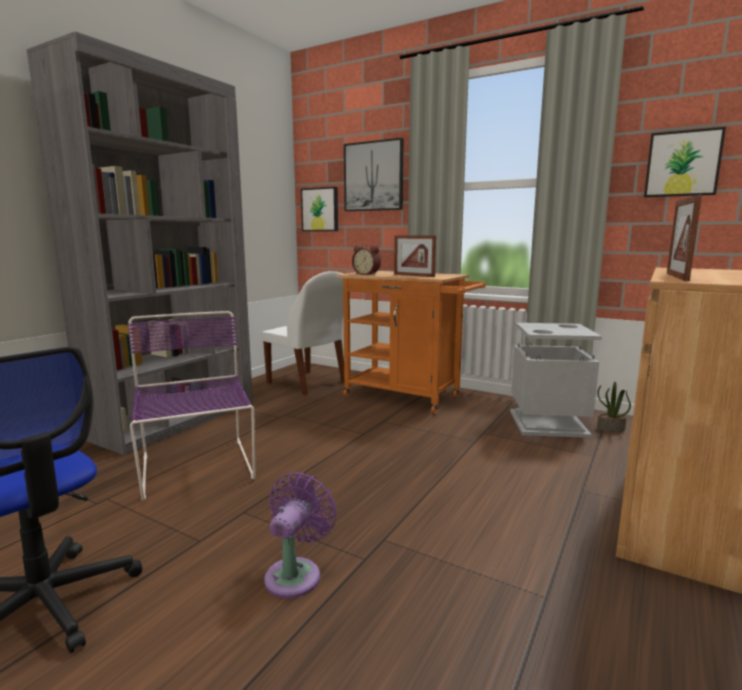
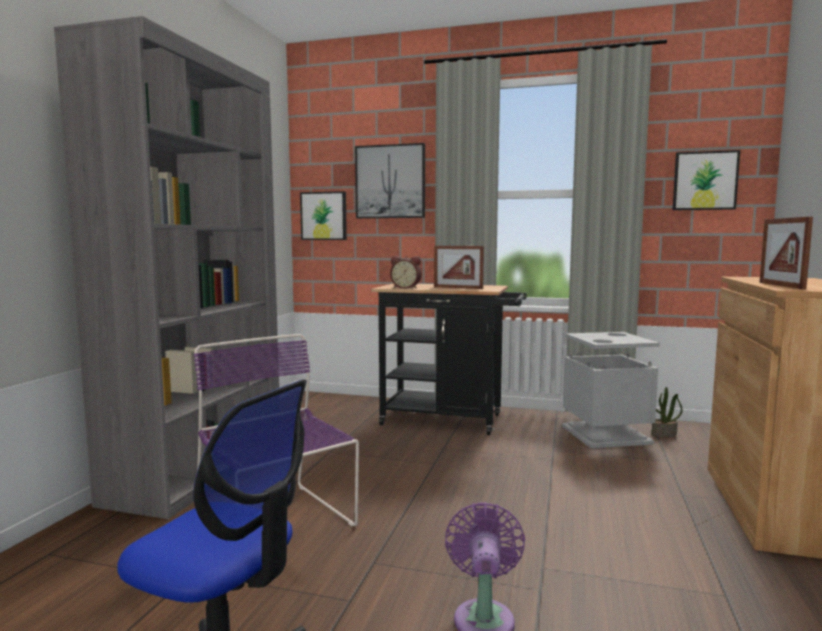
camera: 15 degrees left, 5 degrees down
white chair [262,271,344,396] -> none
orange cart [336,271,486,414] -> black cart [371,284,527,435]

